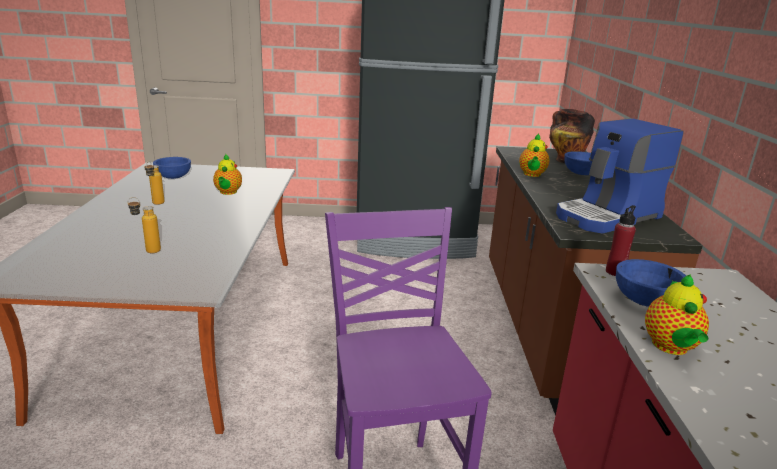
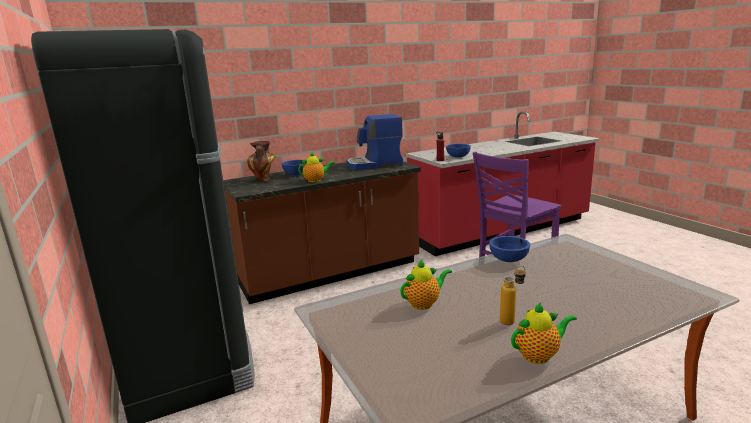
camera: 115 degrees left, 5 degrees down
bottle [127,197,161,253] -> none
blue bowl [153,157,191,179] -> blue bowl moved to [489,236,530,262]
coffee machine [556,119,684,234] -> coffee machine turned 135 degrees clockwise [347,114,403,170]
teapot [645,274,709,355] -> teapot moved to [511,303,577,364]

